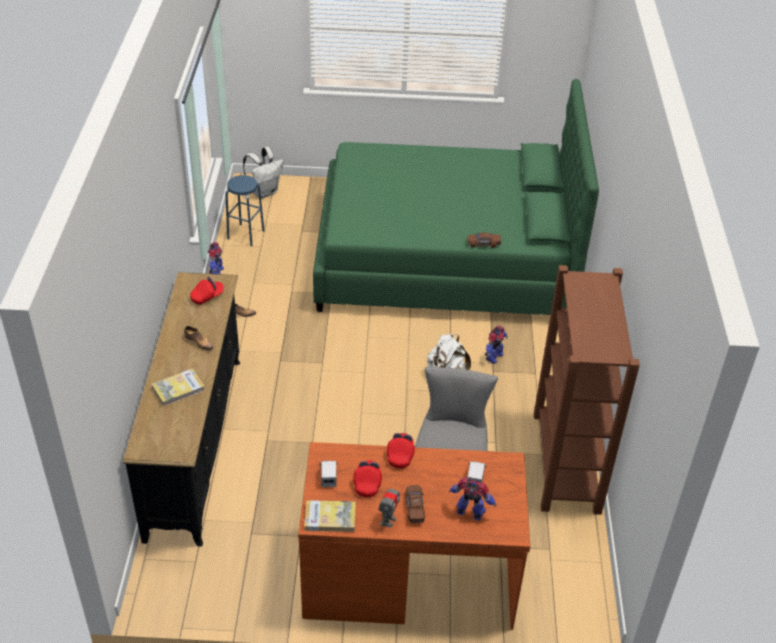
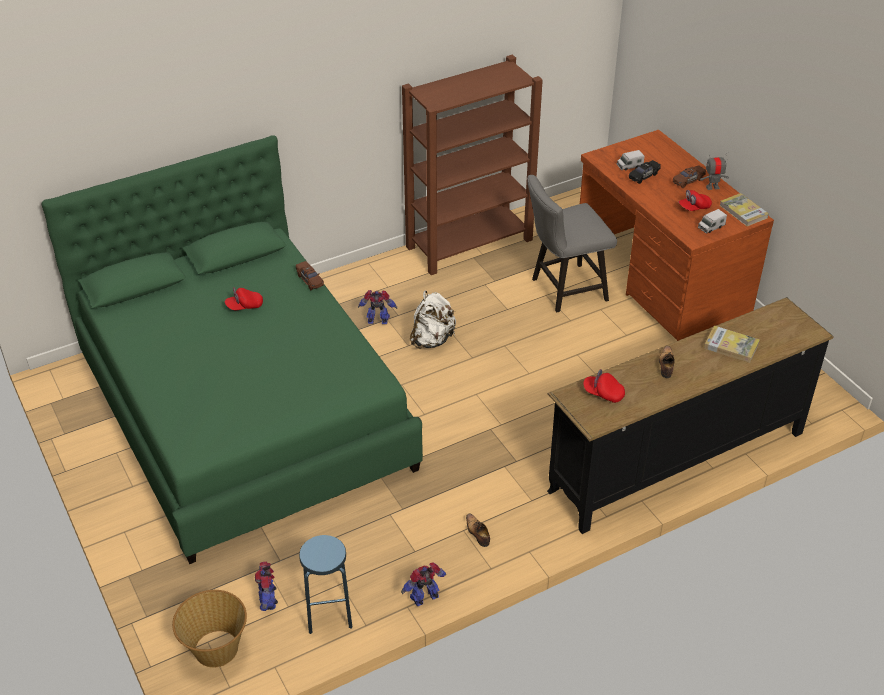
camera: 120 degrees left, 0 degrees up
white backpack [243,147,284,199] -> basket [172,590,247,668]
red cap [387,433,415,468] -> red cap moved to [225,287,263,310]
toy robot [449,477,496,521] -> toy robot moved to [255,562,278,611]
none -> black toy car [629,160,661,184]

